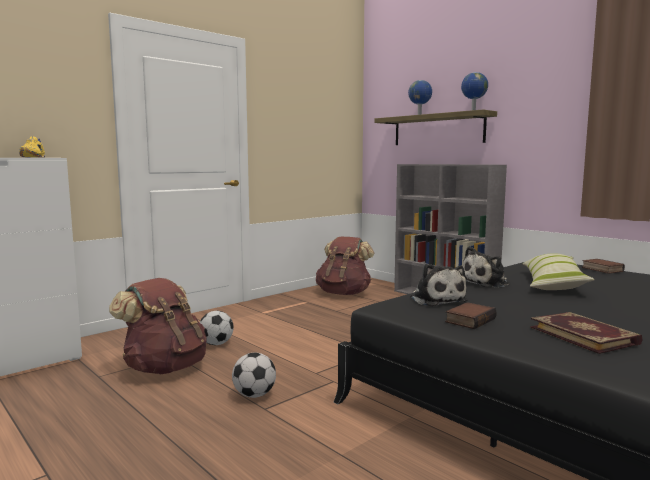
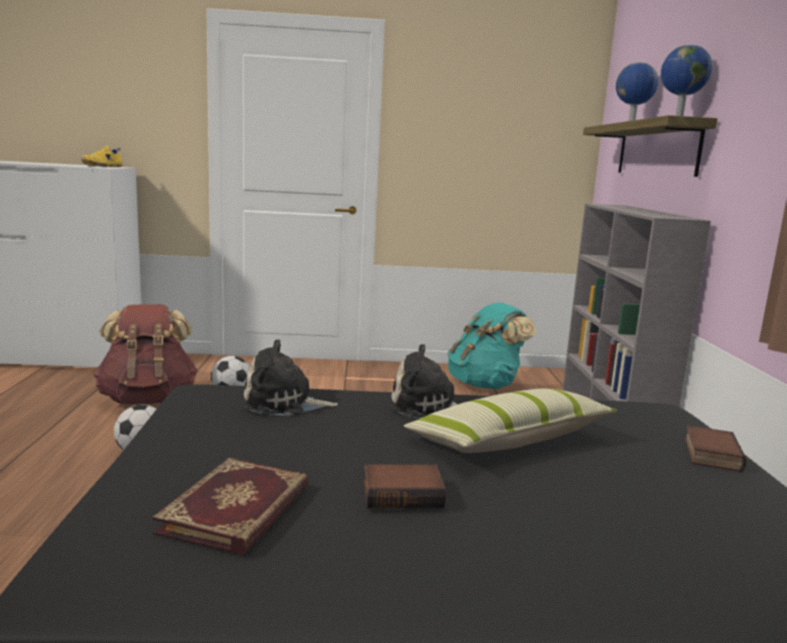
camera: 40 degrees right, 5 degrees up
brown backpack [316,237,374,295] -> turquoise backpack [447,303,537,389]
plush toy [410,264,467,306] -> plush toy turned 75 degrees clockwise [242,339,338,416]
book [445,302,497,329] -> book moved to [364,464,446,509]

